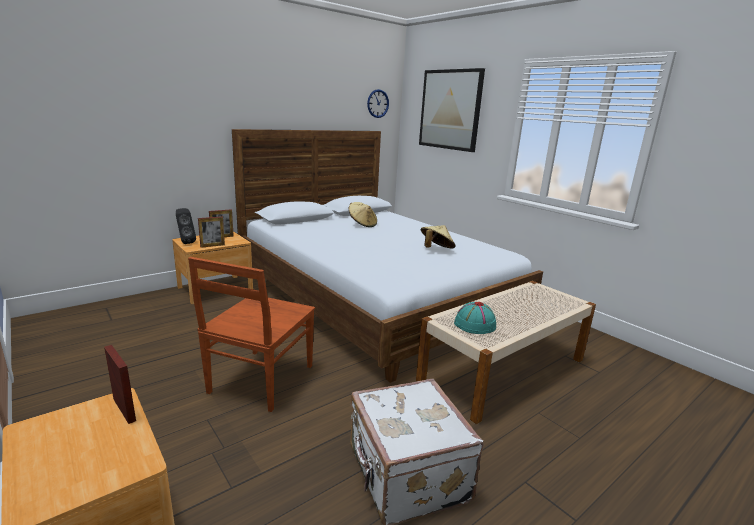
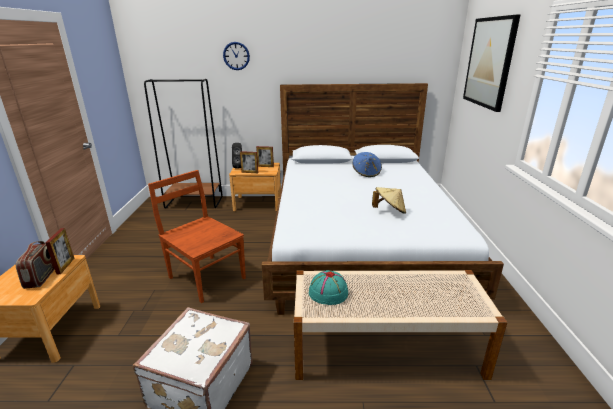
camera: 40 degrees right, 5 degrees up
brown chair [188,257,315,412] -> brown chair turned 75 degrees clockwise [148,170,246,303]
beige hat [349,202,377,227] -> blue hat [353,152,382,177]
wall clock [367,89,389,118] -> wall clock moved to [223,42,250,70]
none -> radio [16,241,55,289]
none -> clothes rack [144,79,222,209]

